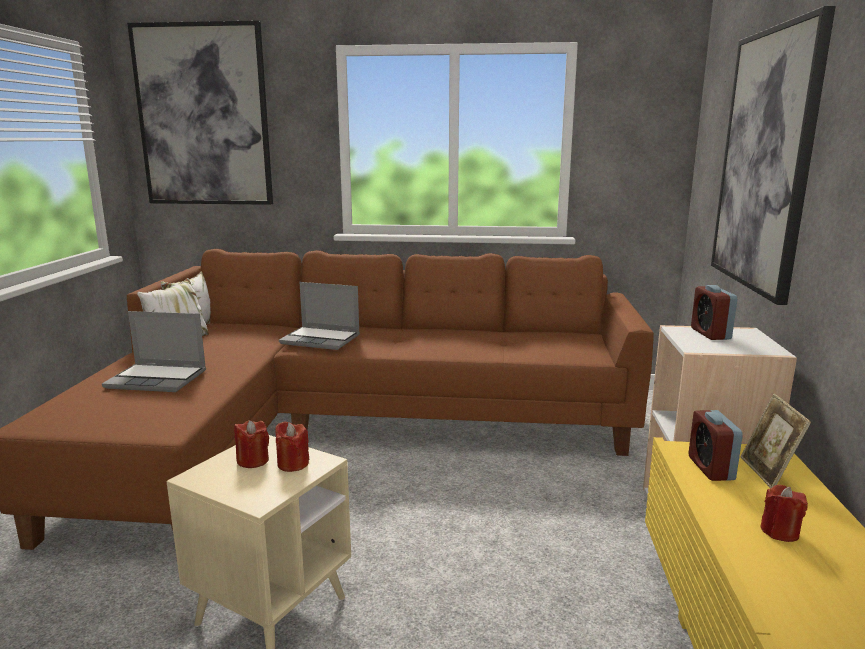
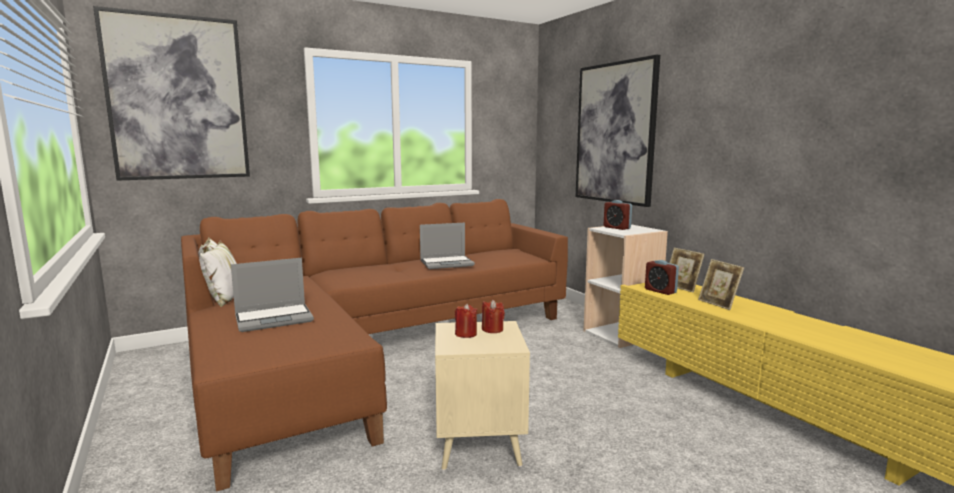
camera: 35 degrees left, 5 degrees down
laptop [279,282,360,350] -> laptop moved to [420,223,475,269]
red candle [761,484,808,542] -> picture frame [698,259,744,310]

